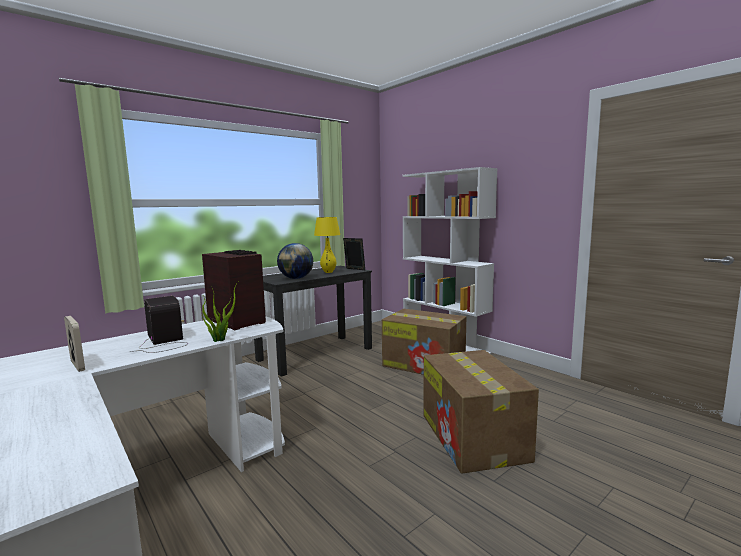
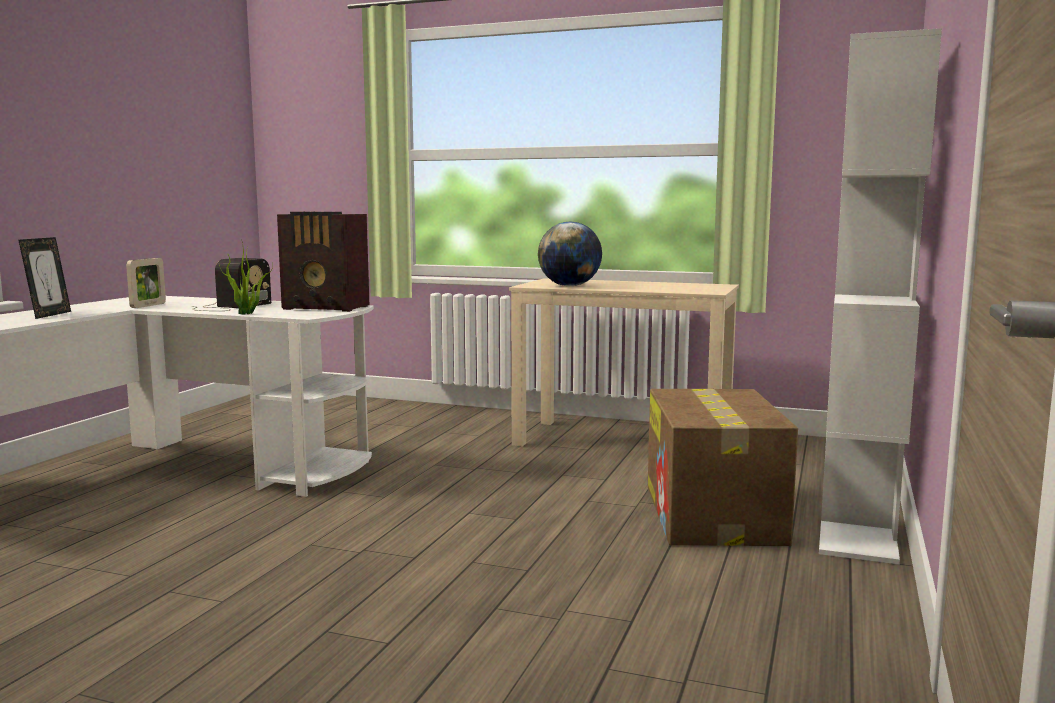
camera: 60 degrees right, 0 degrees up
radio [202,250,266,330] -> radio turned 90 degrees clockwise [277,212,369,312]
black desk [254,266,372,377] -> beige desk [509,278,739,446]
yellow table lamp [314,217,341,273] -> none
picture frame [343,238,365,270] -> picture frame moved to [18,237,71,319]
cardboard box [423,350,539,474] -> none

